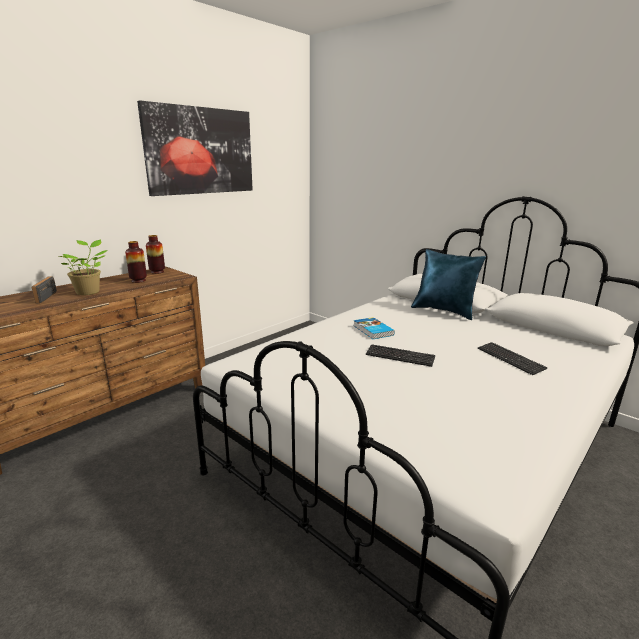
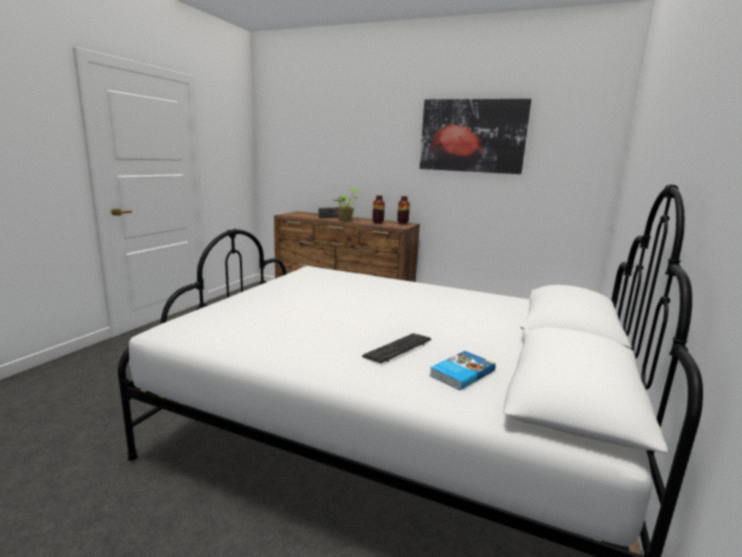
camera: 70 degrees right, 5 degrees down
book [353,317,395,339] -> book moved to [429,351,496,390]
keyboard [366,344,436,367] -> none
blue pillow [411,249,486,320] -> none

